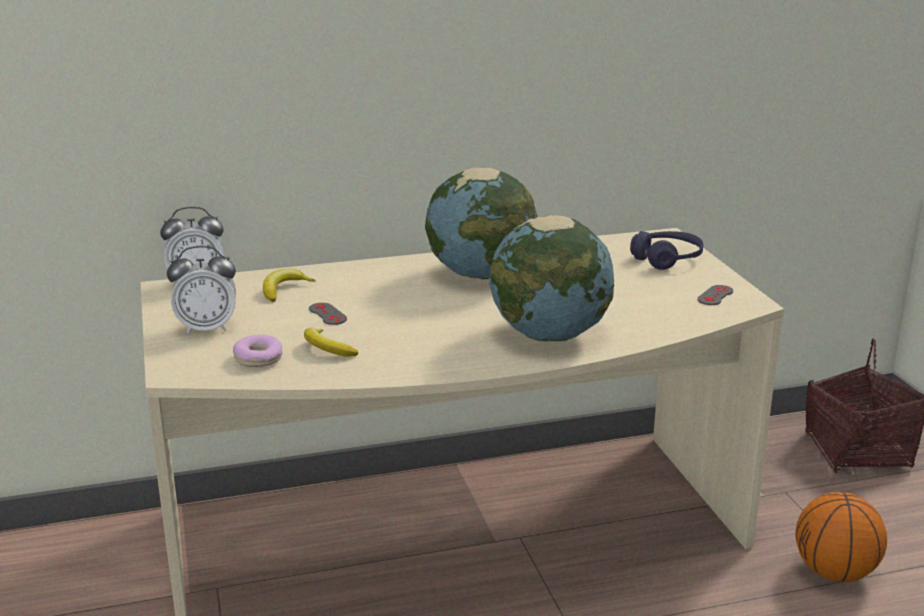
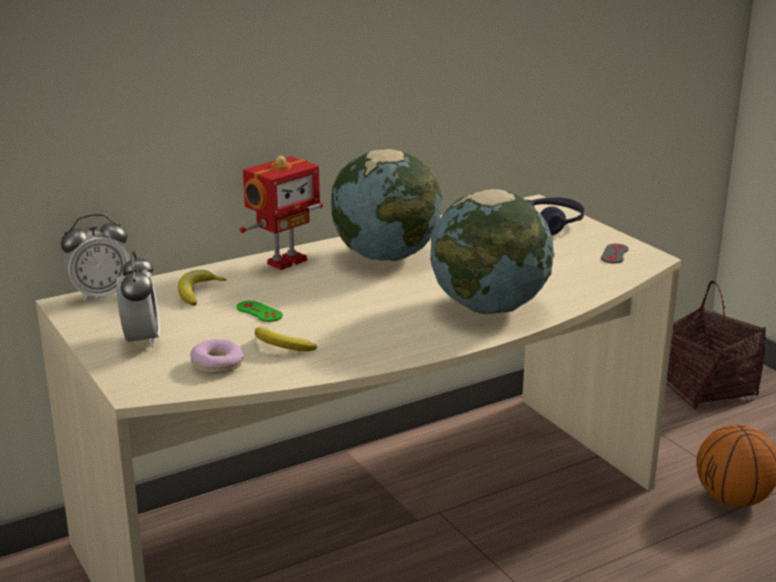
camera: 15 degrees left, 0 degrees up
alarm clock [167,246,236,334] -> alarm clock turned 75 degrees counterclockwise [116,251,160,348]
grey game controller [309,303,347,325] -> green game controller [236,301,283,322]
none -> toy robot [239,156,323,270]

